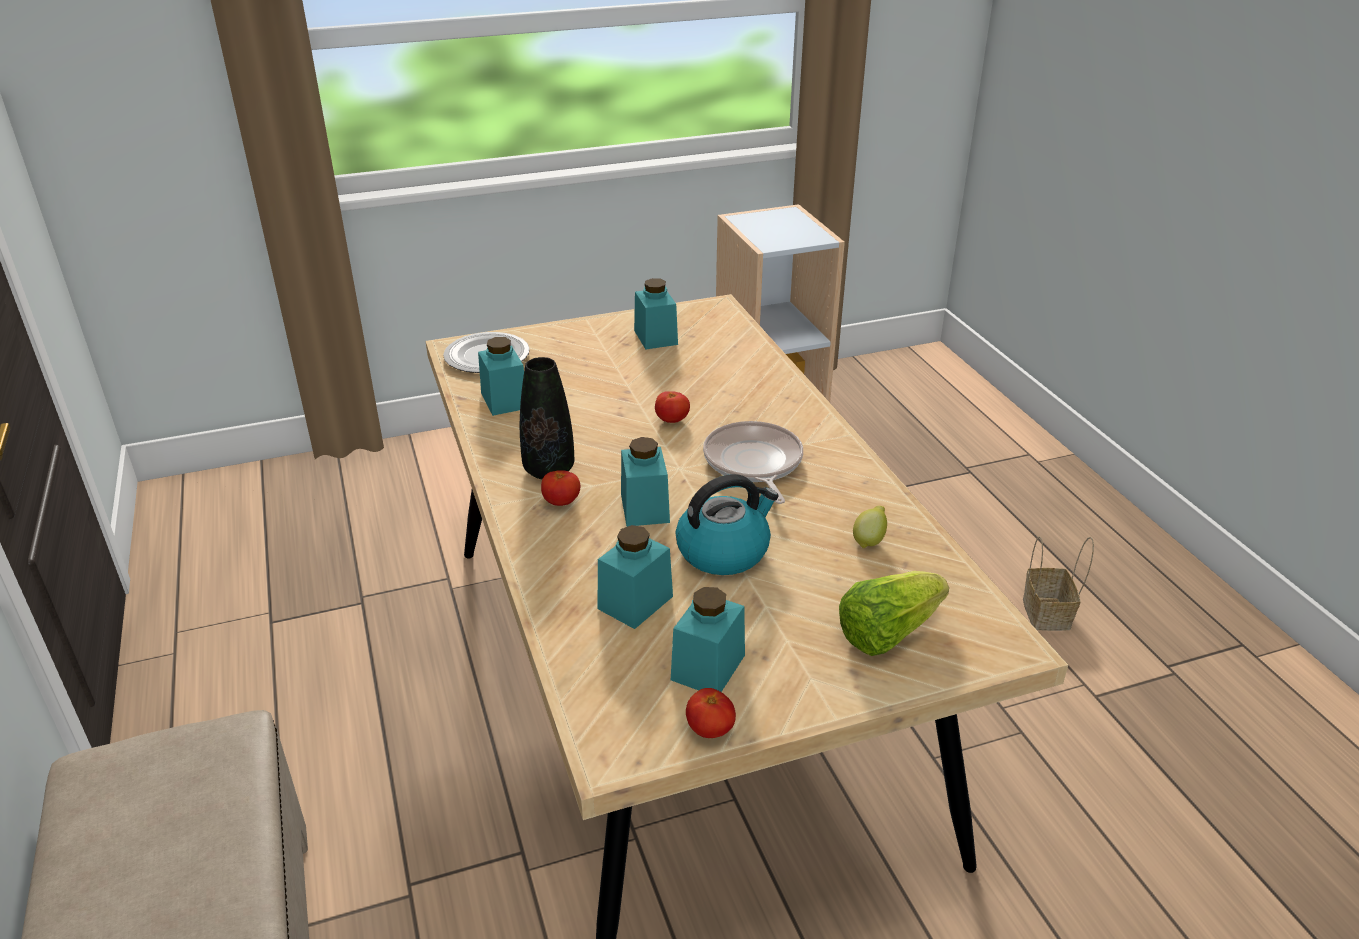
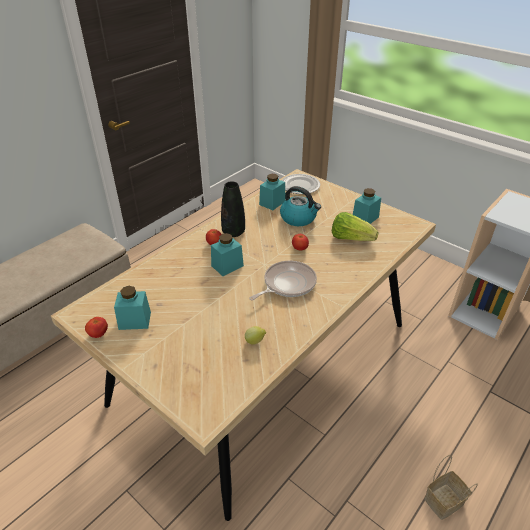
camera: 60 degrees right, 5 degrees up
turquoise jar [597,525,673,629] -> none
kettle [676,474,779,575] -> kettle moved to [280,186,321,226]
lettuce [839,571,949,656] -> lettuce moved to [332,212,379,241]

